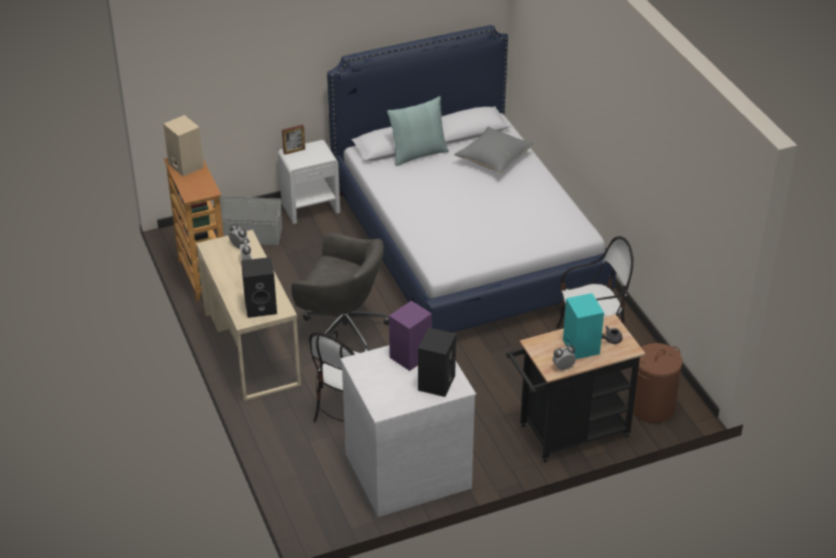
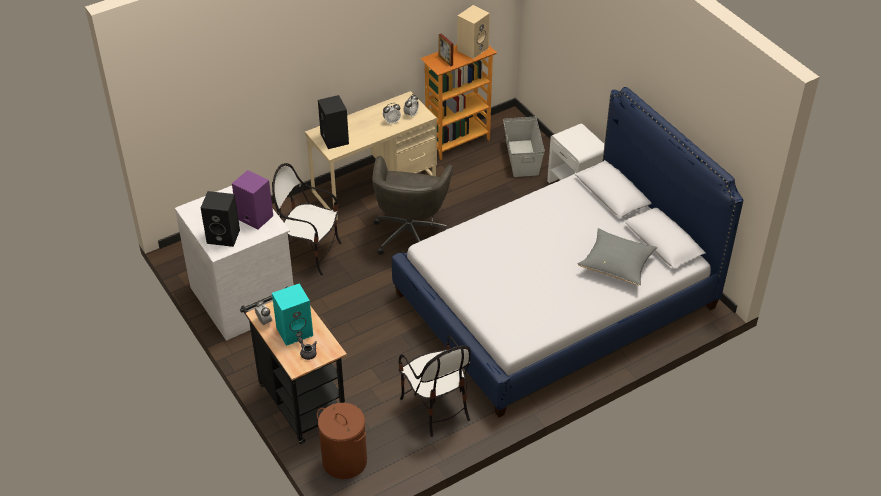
camera: 80 degrees right, 5 degrees up
picture frame [282,125,305,155] -> picture frame moved to [439,34,453,66]
pillow [387,96,449,166] -> none

